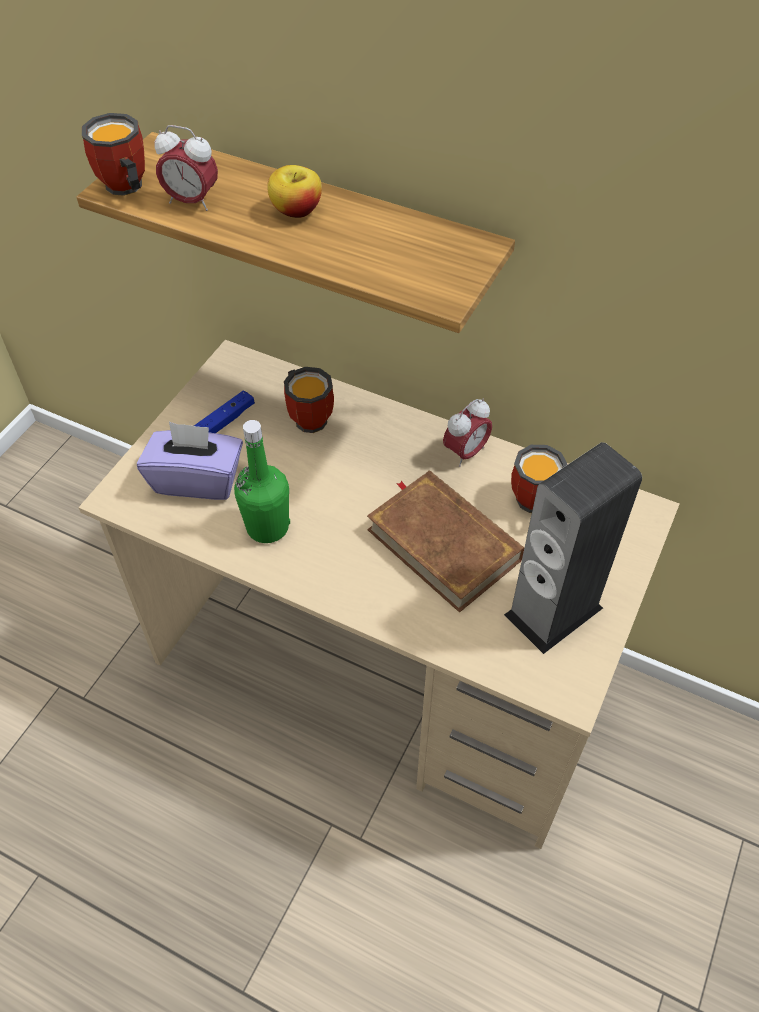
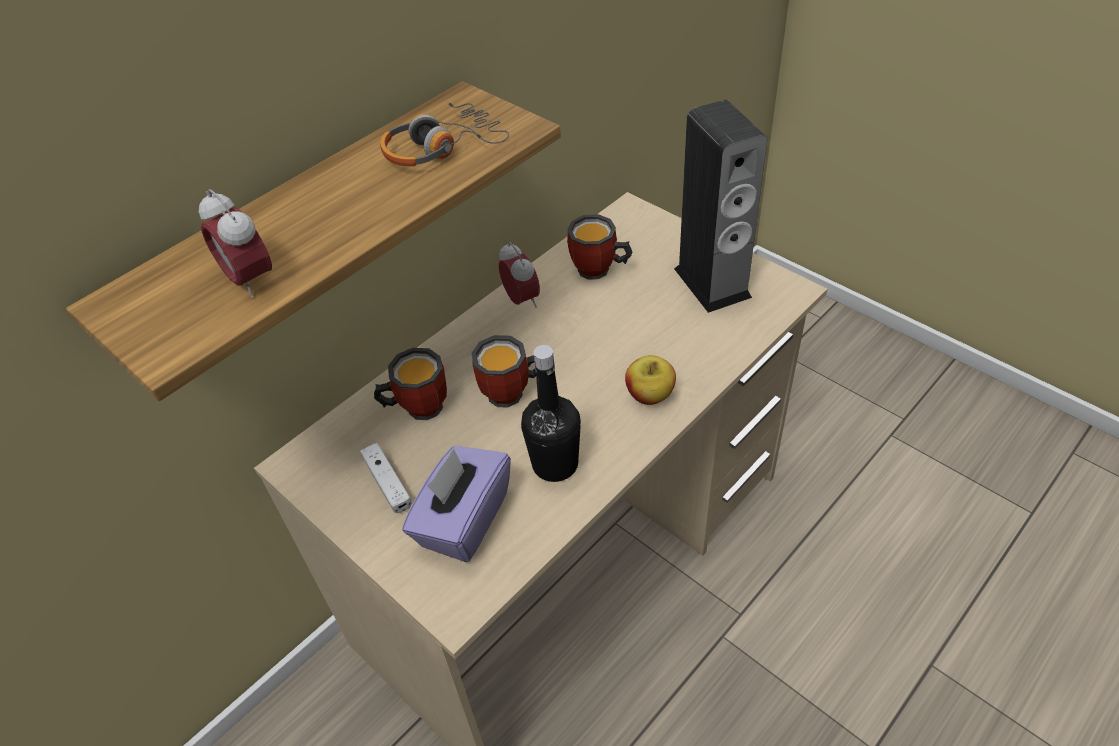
camera: 70 degrees left, 5 degrees down
mug [82,113,145,196] -> mug moved to [471,335,536,408]
alarm clock [155,125,218,211] -> alarm clock turned 105 degrees clockwise [199,189,272,298]
blue game controller [194,390,255,433] -> white game controller [360,443,412,514]
green bottle [234,420,290,543] -> black bottle [521,345,581,482]
apple [267,165,322,218] -> apple moved to [625,355,676,405]
brown book [367,470,524,612] -> none
none -> headphones [380,101,509,167]

